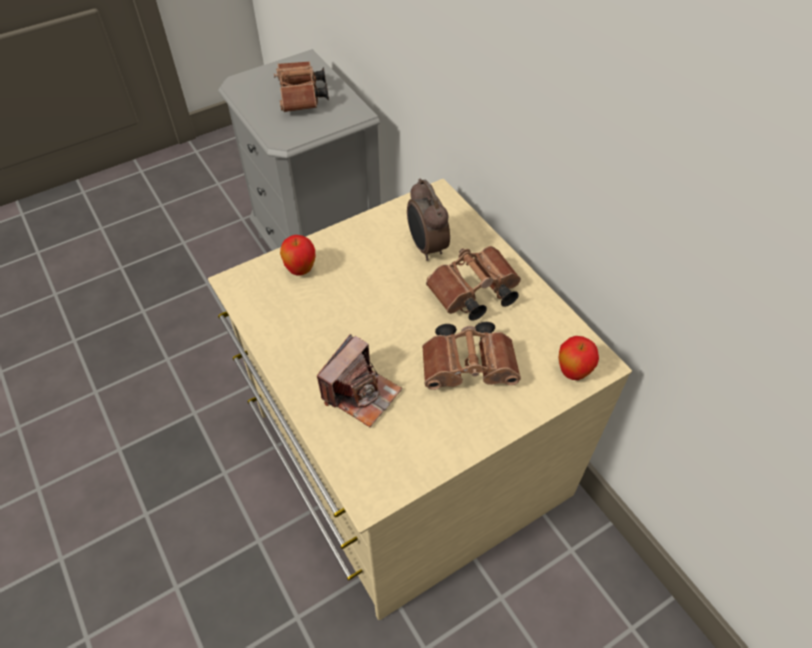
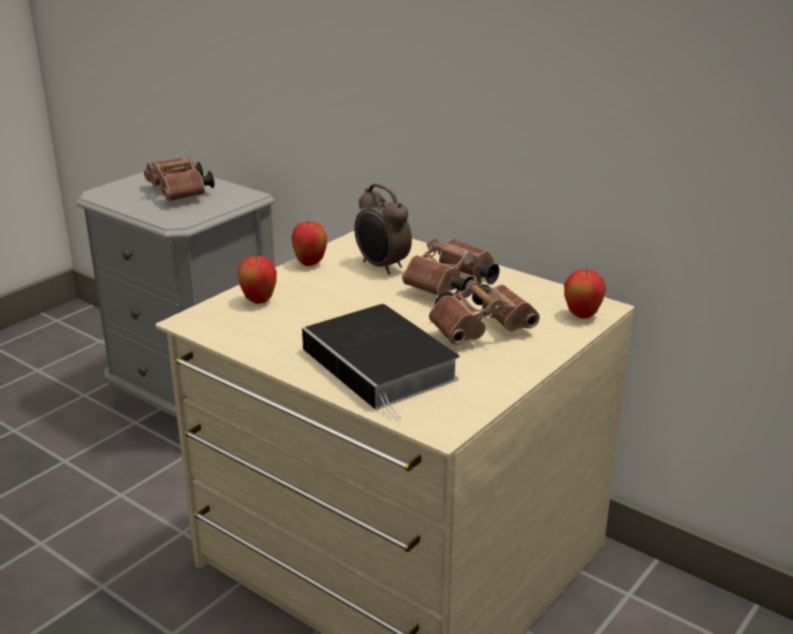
camera: 20 degrees left, 25 degrees down
camera [317,334,402,427] -> book [302,304,460,420]
none -> apple [291,221,327,266]

